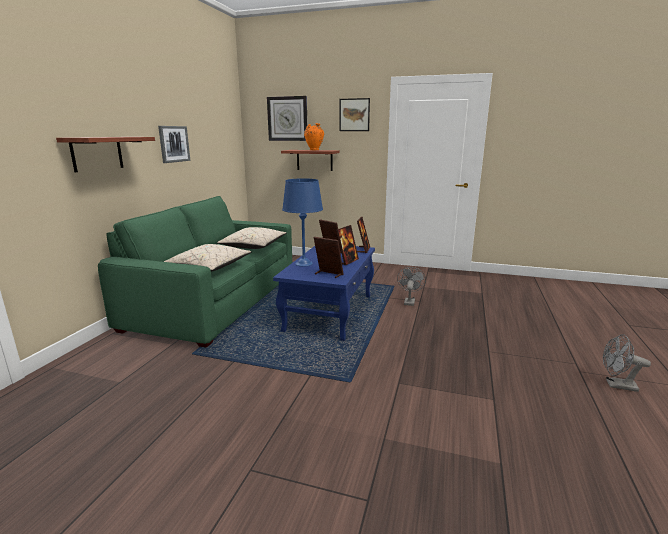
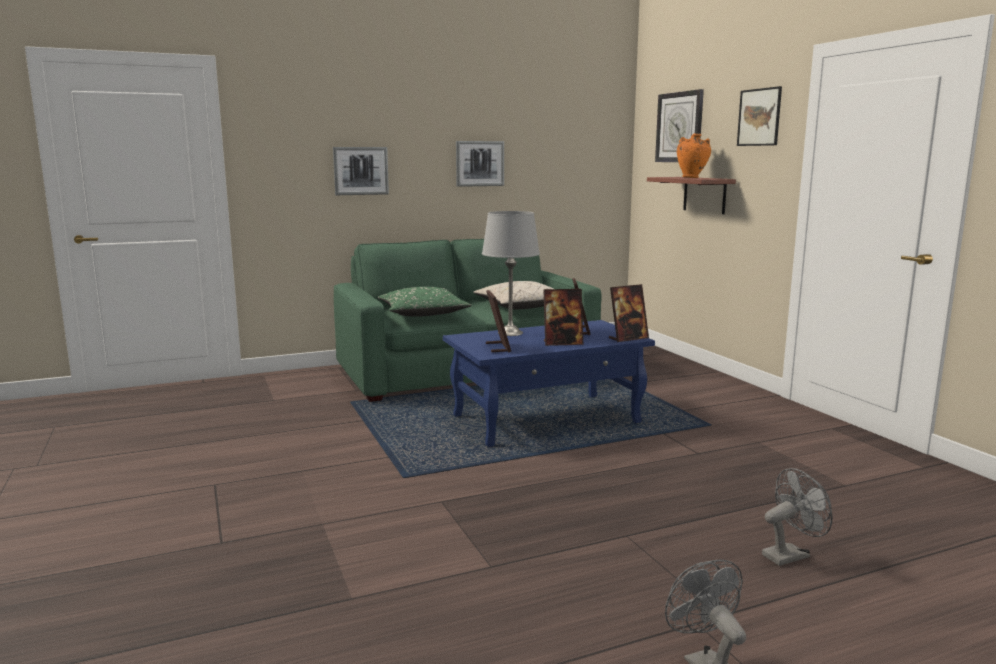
camera: 50 degrees right, 5 degrees down
shelf [56,137,155,172] -> picture [333,147,389,195]
beige pillow [164,244,252,272] -> green pillow [378,287,472,317]
blue table lamp [282,178,323,266] -> grey table lamp [482,211,540,336]
grey fan [397,267,426,306] -> grey fan moved to [762,468,832,566]

